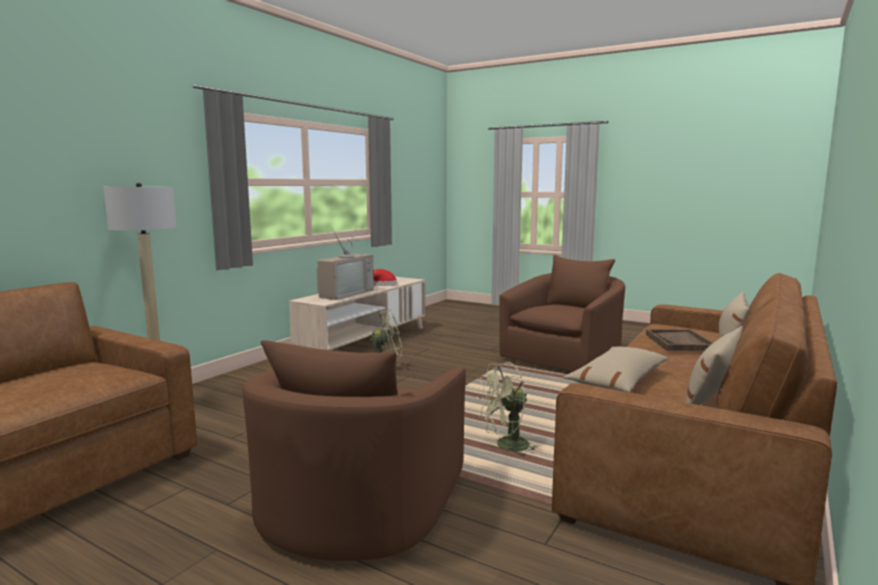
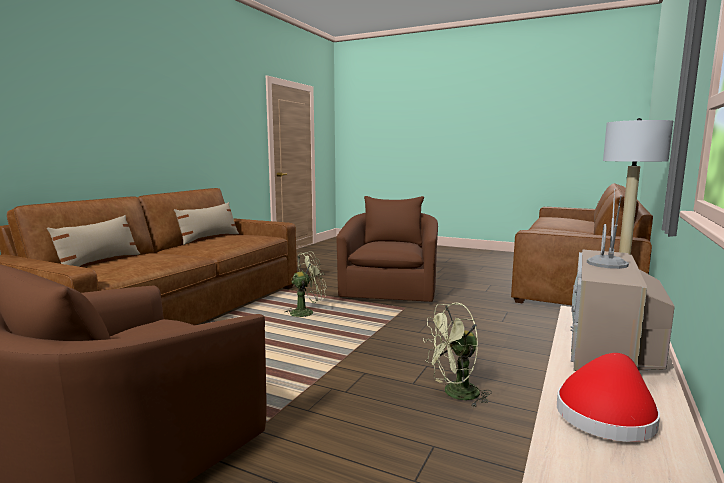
camera: 175 degrees right, 0 degrees up
beige pillow [563,346,669,392] -> none
brown tray [646,329,713,351] -> none

